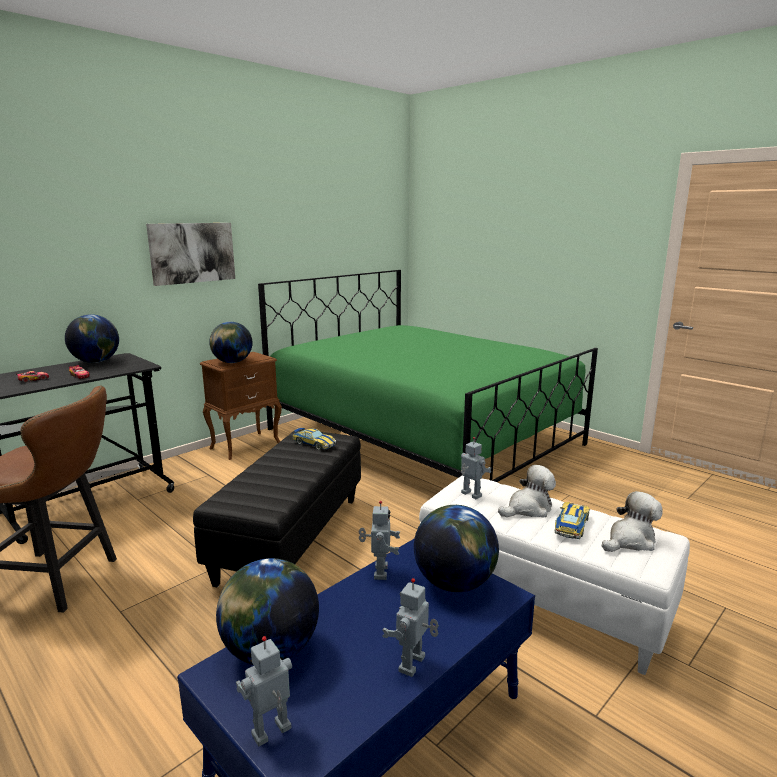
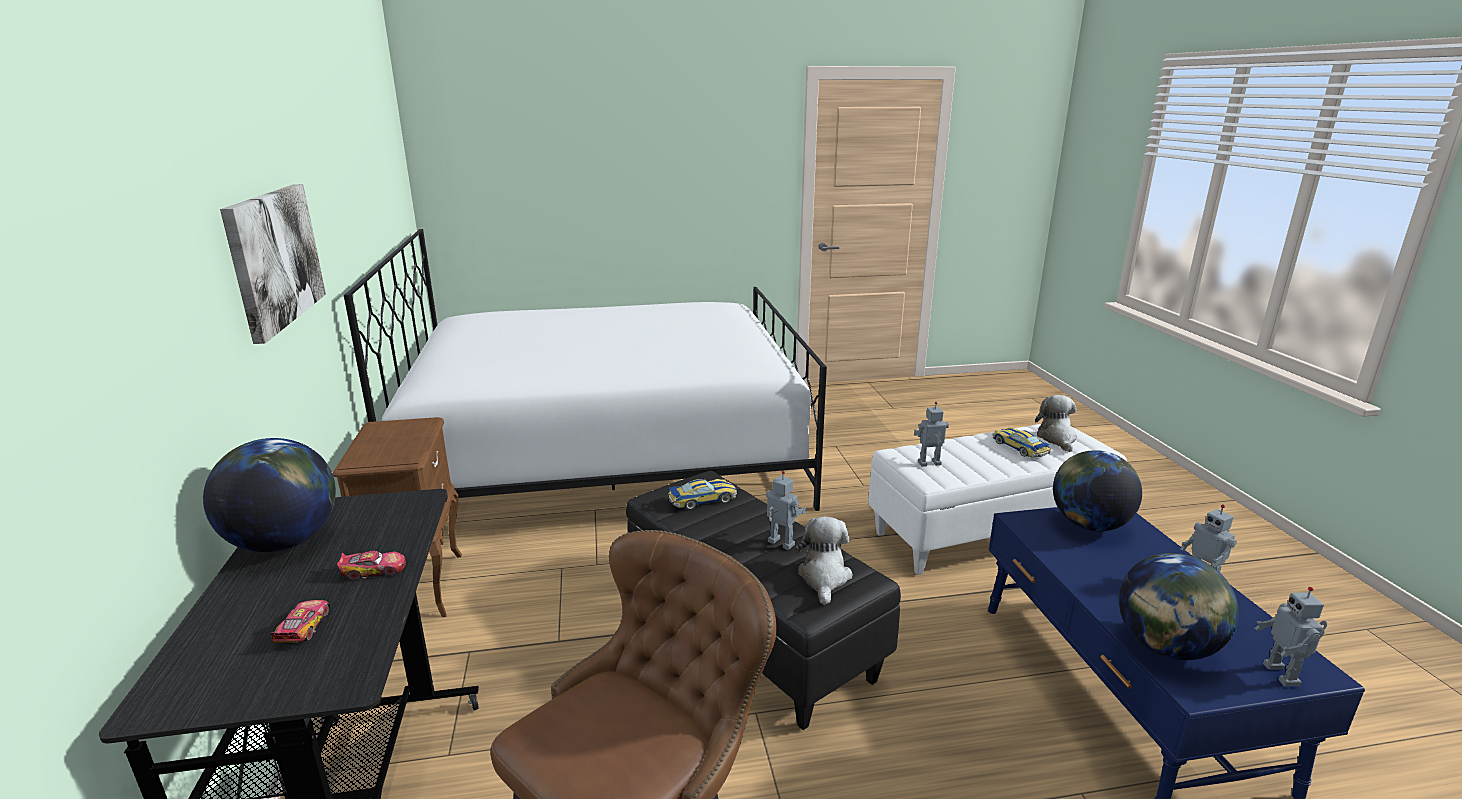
camera: 55 degrees left, 5 degrees up
globe [209,322,253,363] -> none
green bed [258,270,598,482] -> white bed [344,229,827,511]
toy robot [359,501,400,580] -> toy robot moved to [766,471,806,550]
plush toy [498,465,556,518] -> plush toy moved to [795,516,852,605]

